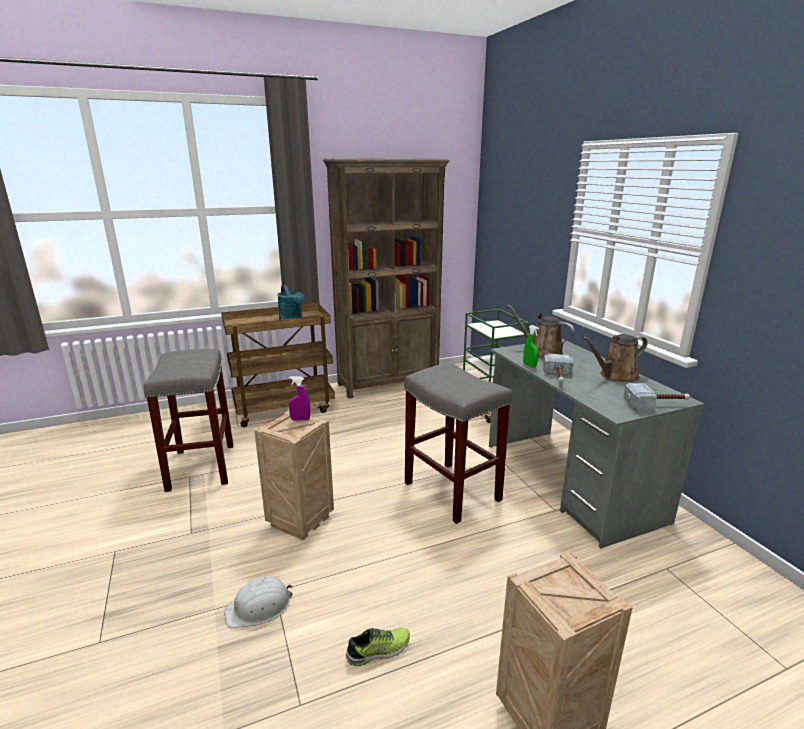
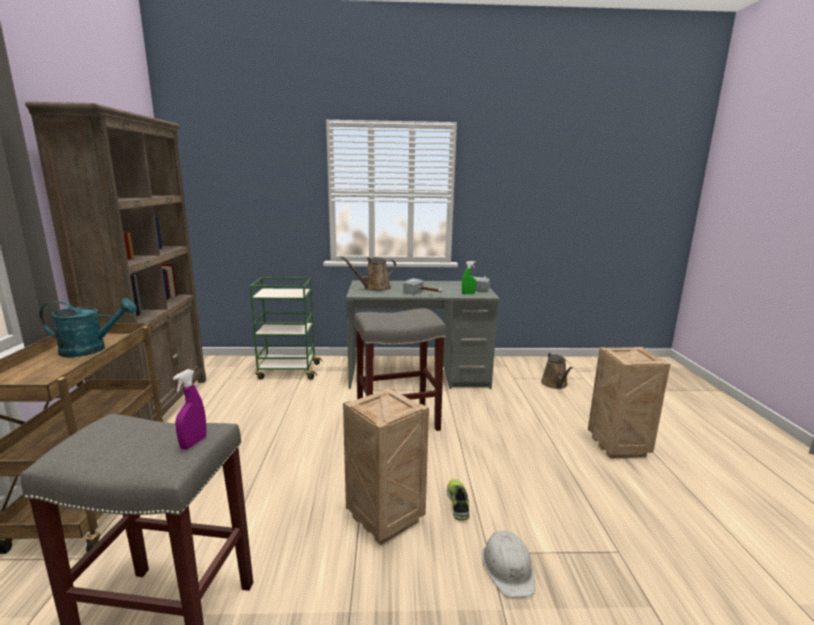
camera: 70 degrees left, 5 degrees down
purple spray bottle [289,376,310,421] -> purple spray bottle moved to [173,369,207,450]
shoe [346,628,410,666] -> shoe moved to [447,479,470,521]
green spray bottle [523,325,539,368] -> green spray bottle moved to [462,261,476,294]
brown watering can [582,334,648,382] -> brown watering can moved to [541,352,572,389]

